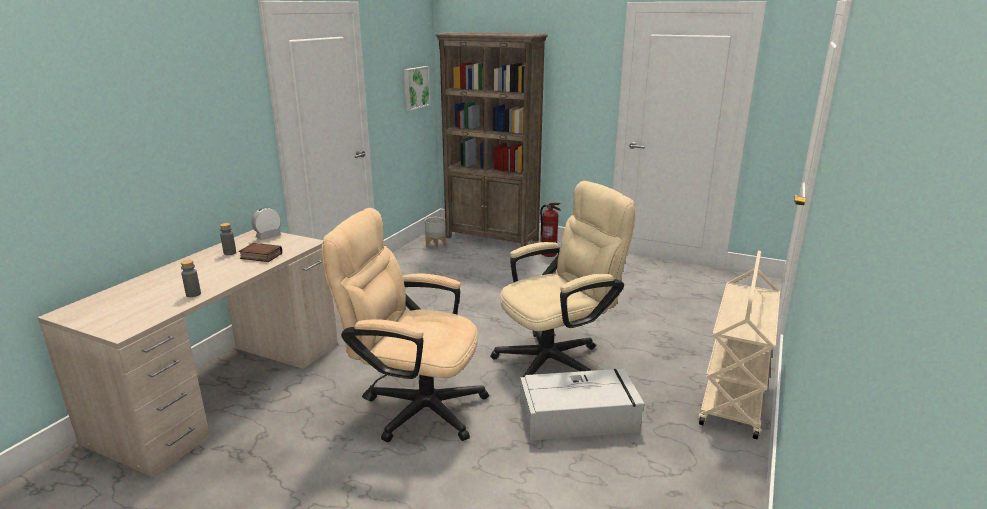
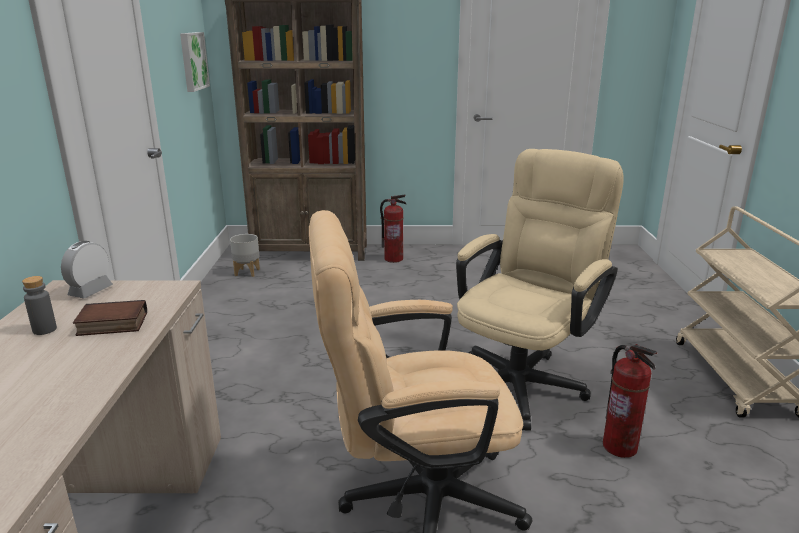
camera: 25 degrees left, 0 degrees up
grey bottle [181,260,201,297] -> none
grey storage box [520,369,644,441] -> fire extinguisher [603,344,657,458]

